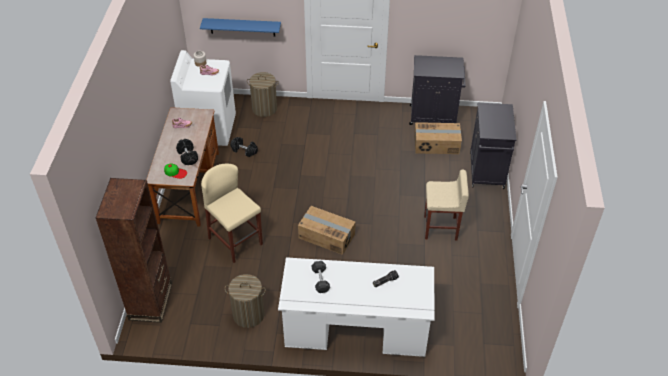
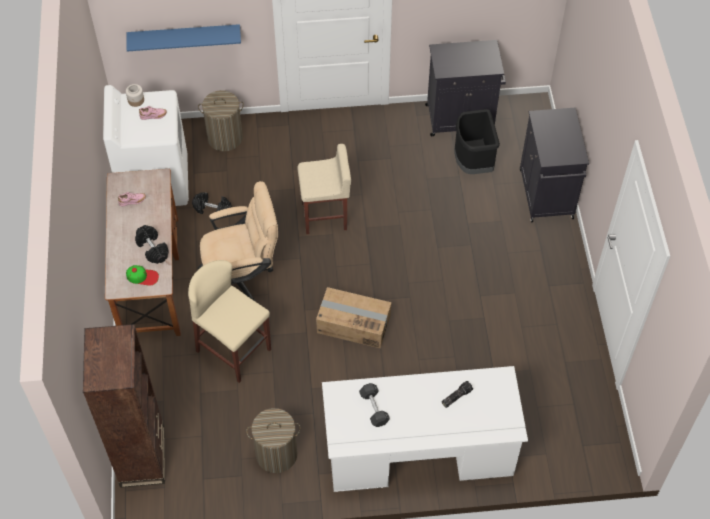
camera: 10 degrees left, 10 degrees up
cardboard box [414,122,462,154] -> black trash can [455,109,500,174]
beige stool [424,170,469,240] -> beige stool moved to [298,144,351,234]
none -> beige office chair [198,181,278,302]

